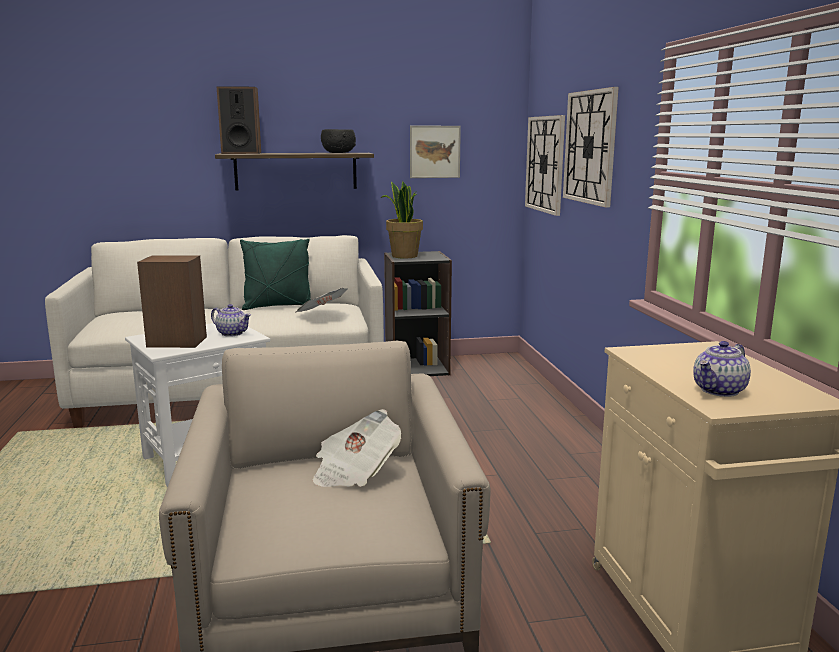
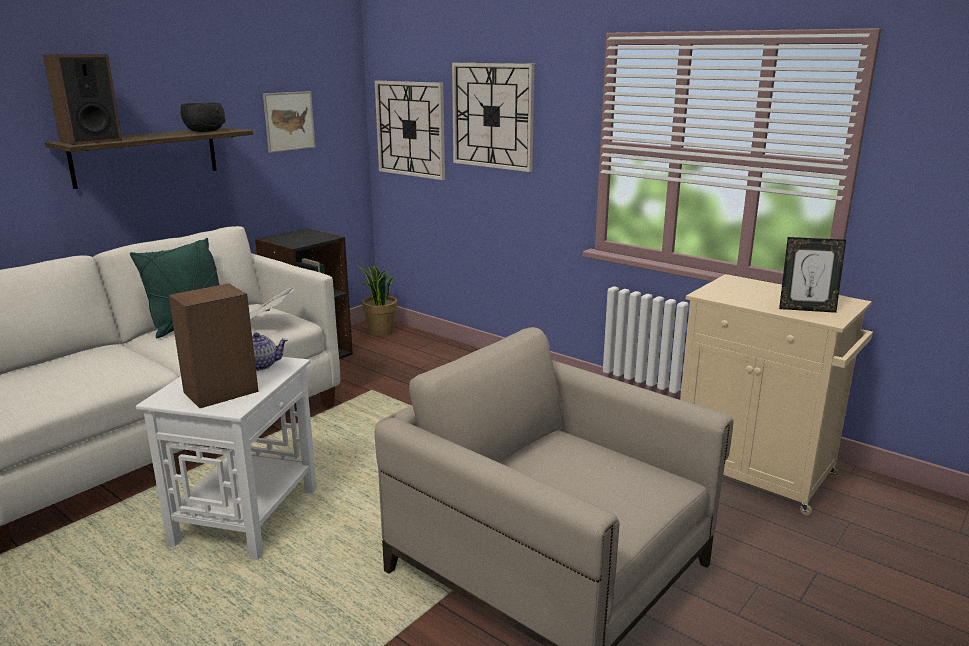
camera: 40 degrees left, 5 degrees up
newspaper [313,409,401,487] -> none
potted plant [381,181,423,258] -> potted plant moved to [357,265,397,337]
teapot [693,341,751,397] -> picture frame [779,237,846,313]

